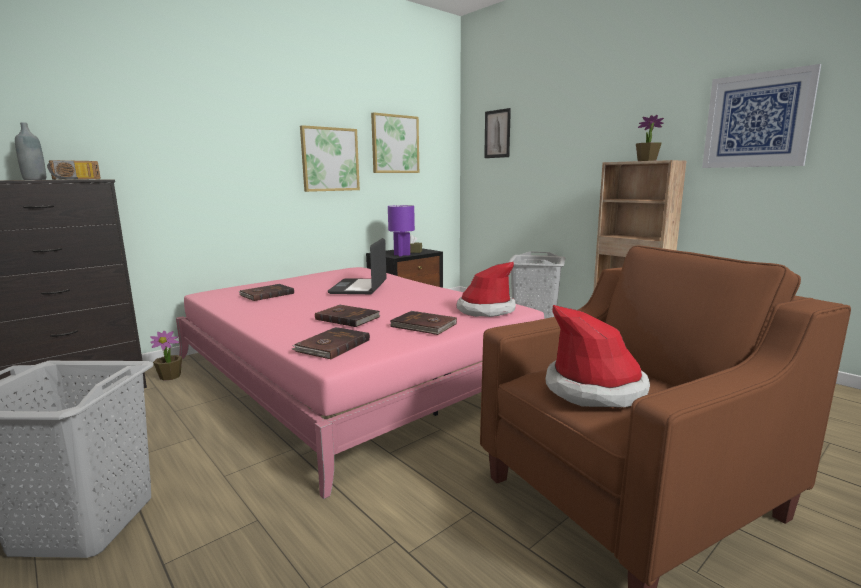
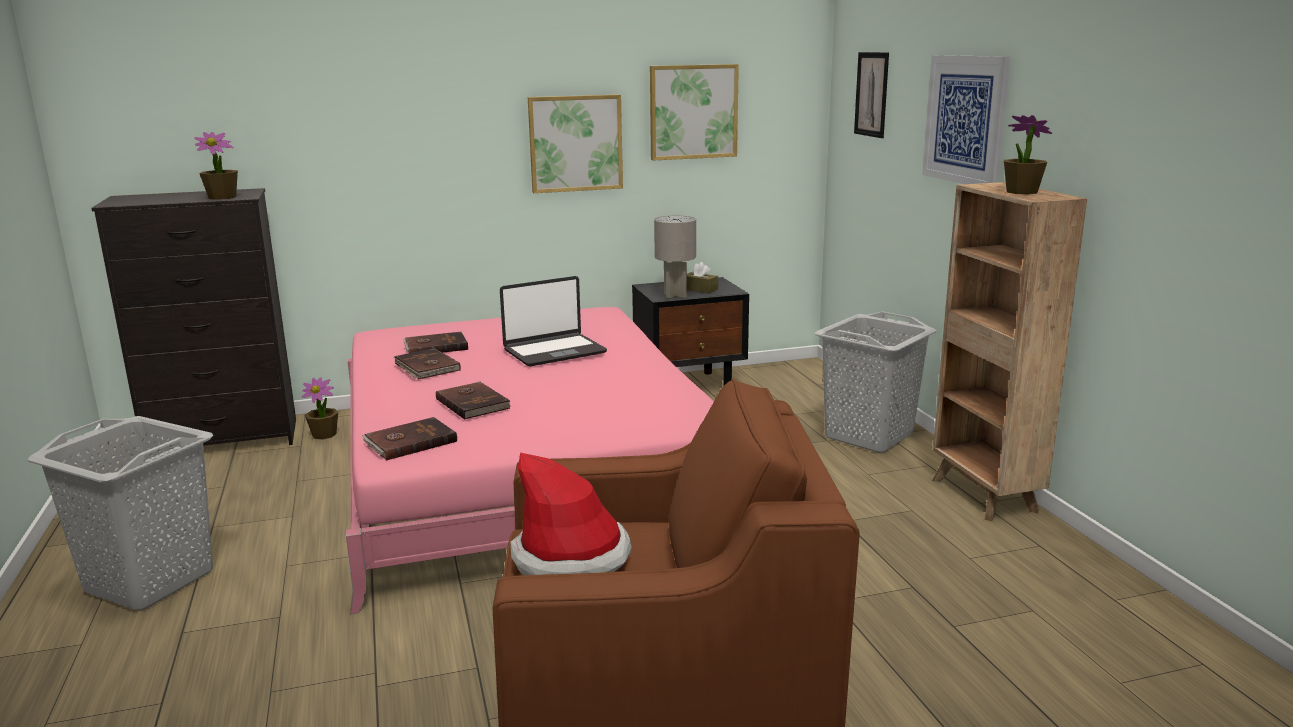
camera: 25 degrees right, 5 degrees up
grey bottle [15,122,46,180] -> none
radio [47,160,101,180] -> potted plant [194,132,238,200]
laptop [328,238,387,294] -> laptop turned 150 degrees counterclockwise [500,276,607,366]
purple table lamp [388,205,415,256] -> grey table lamp [654,215,696,299]
brown book [390,311,457,335] -> brown book moved to [394,348,461,379]
hat [456,262,516,317] -> none
picture [702,64,821,168] -> picture moved to [922,55,1011,184]

